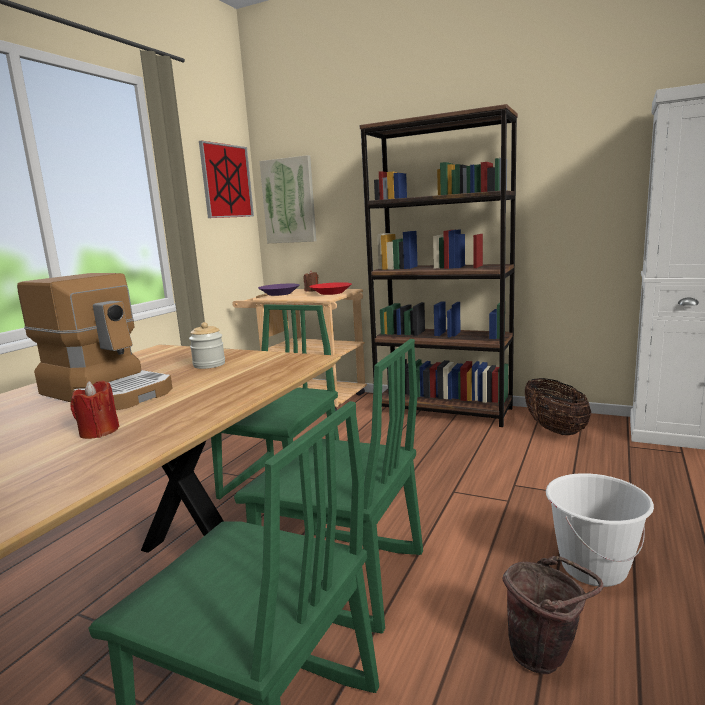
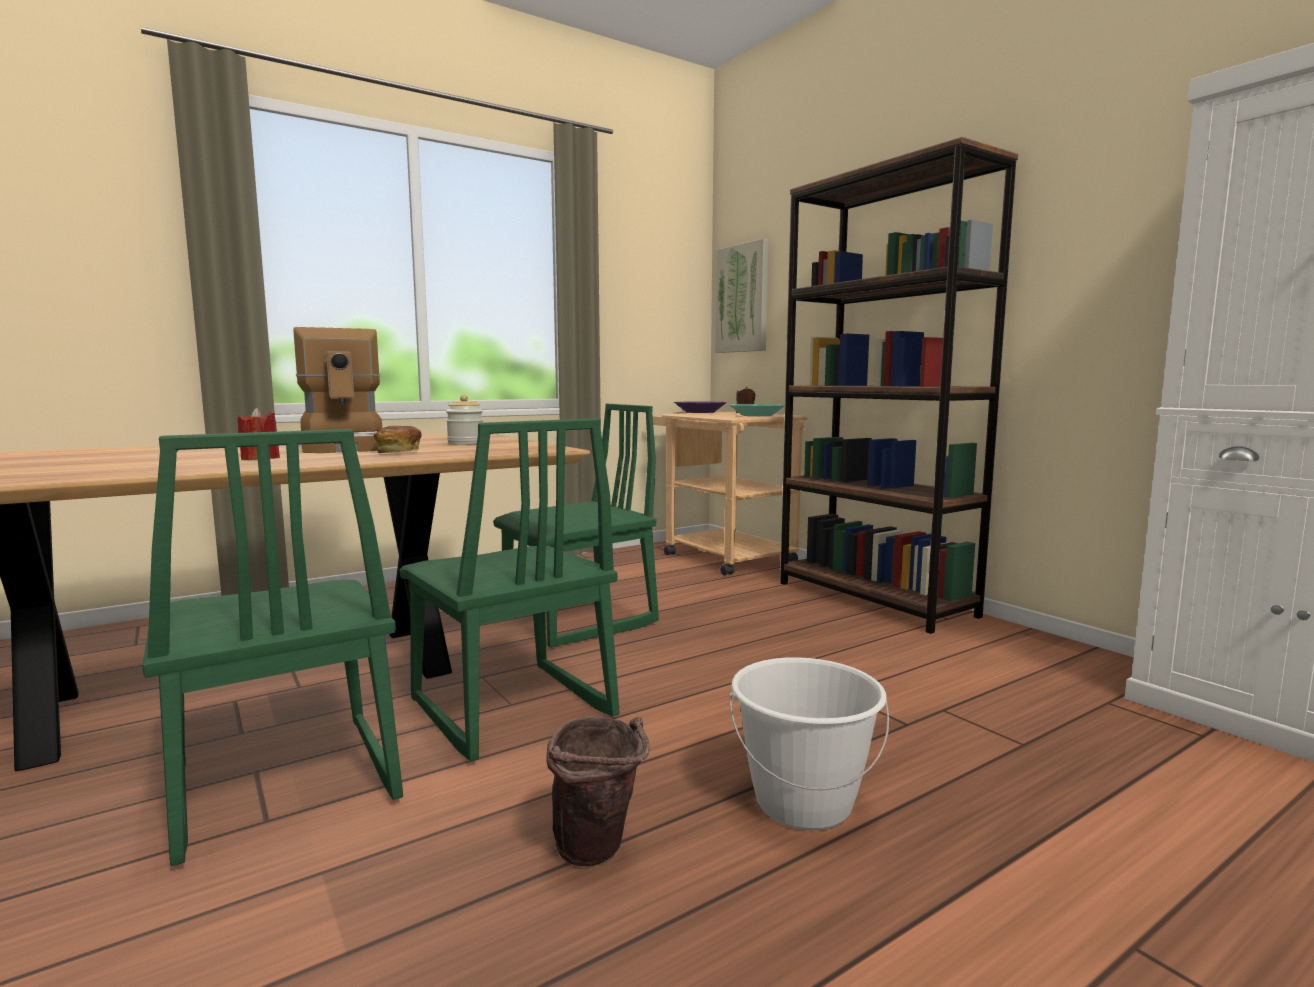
camera: 30 degrees right, 5 degrees down
picture [199,141,254,218] -> none
red bowl [309,282,352,295] -> turquoise bowl [730,404,785,416]
basket [525,378,591,435] -> none
none -> bread [374,426,422,453]

